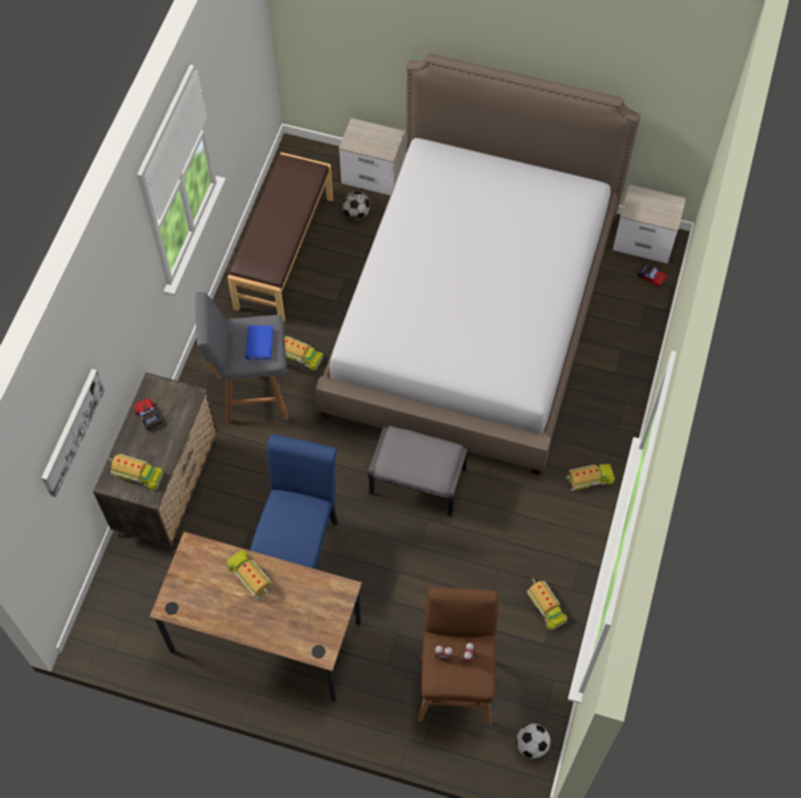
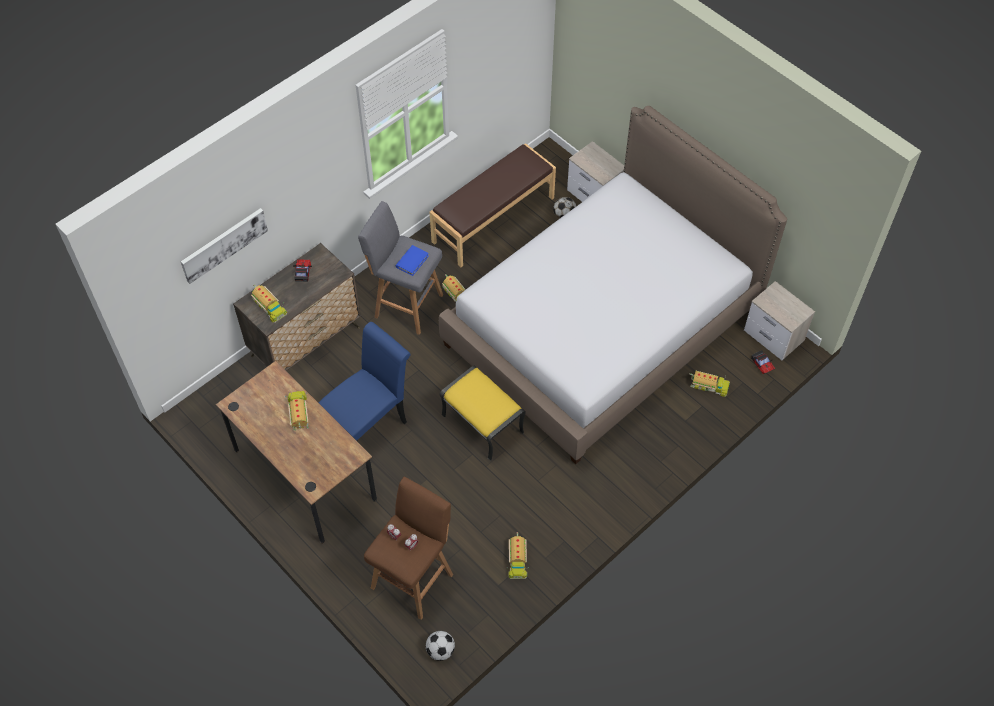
camera: 30 degrees right, 5 degrees down
grey ottoman [368,425,469,517] -> yellow ottoman [439,366,526,461]
toy truck [566,459,615,491] -> toy truck moved to [689,371,730,397]

